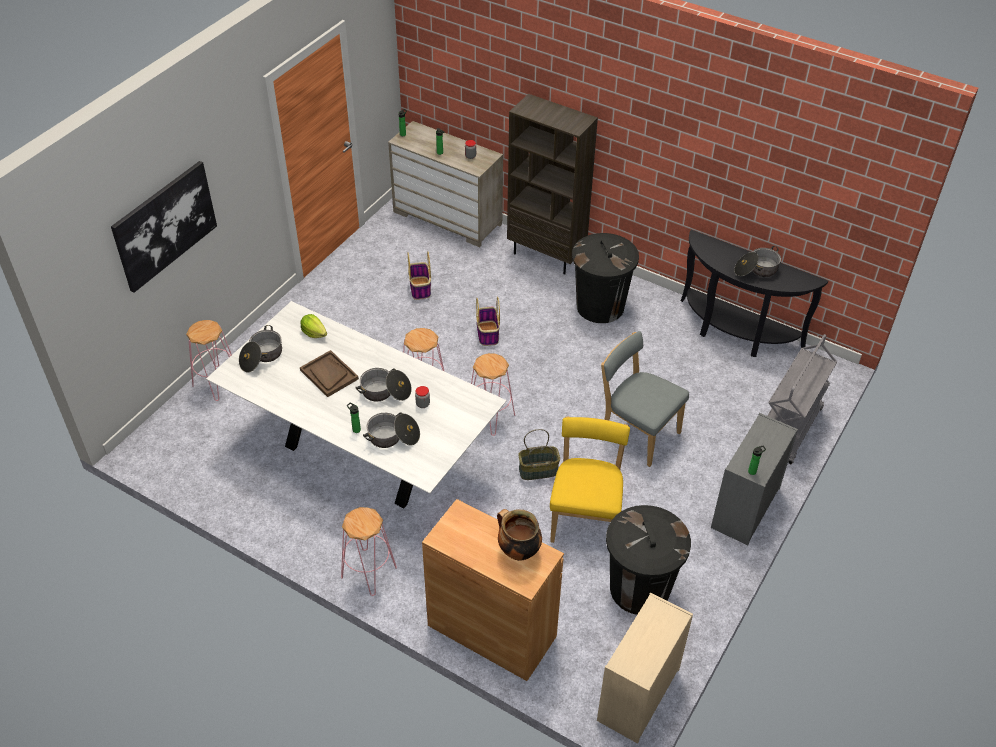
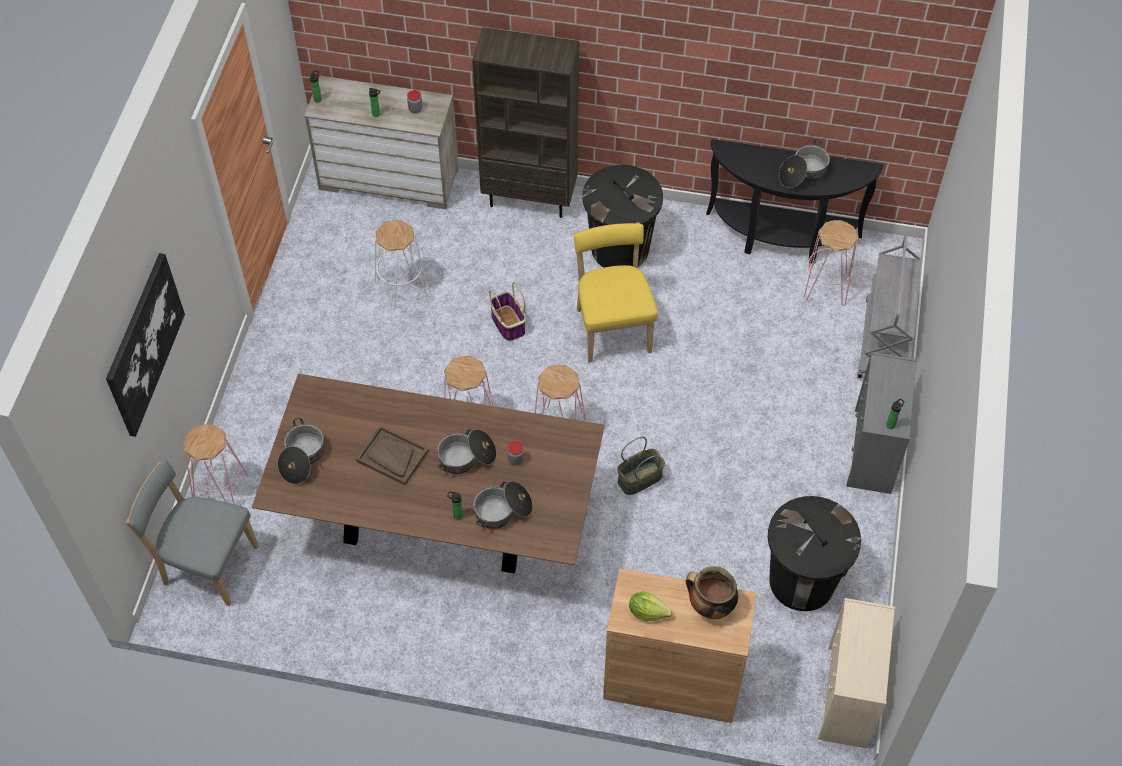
camera: 20 degrees left, 10 degrees up
white dining table [206,301,507,508] -> brown dining table [252,374,605,573]
lettuce [300,314,327,338] -> lettuce moved to [629,591,672,621]
pink stool [341,507,397,596] -> pink stool moved to [804,220,858,306]
basket [408,251,431,300] -> white stool [375,220,429,309]
yellow chair [550,416,630,543] -> yellow chair moved to [574,222,658,363]
grey chair [601,331,689,467] -> grey chair moved to [126,460,259,606]

